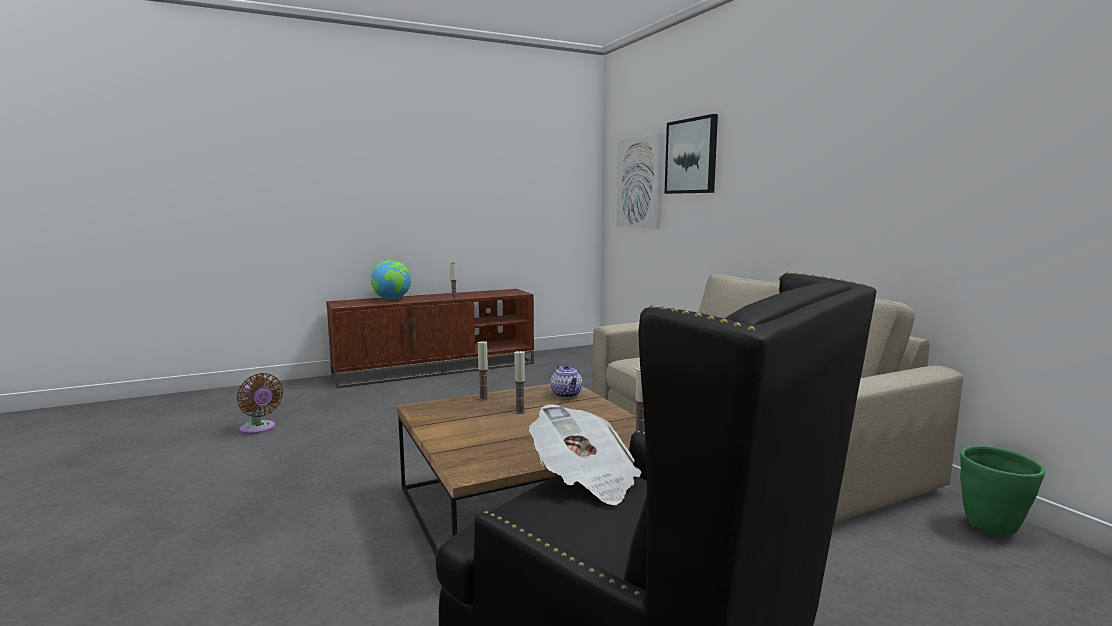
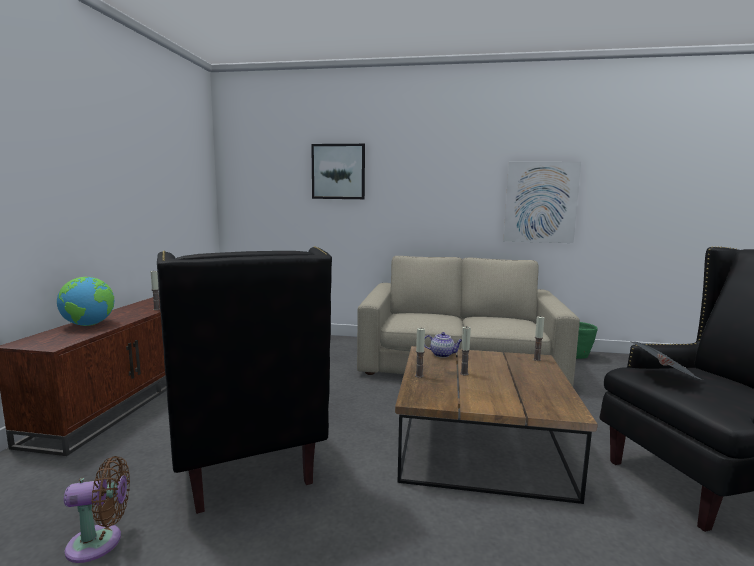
camera: 55 degrees left, 0 degrees up
picture [616,133,663,229] -> picture moved to [503,162,581,243]
none -> black armchair [157,246,332,514]

